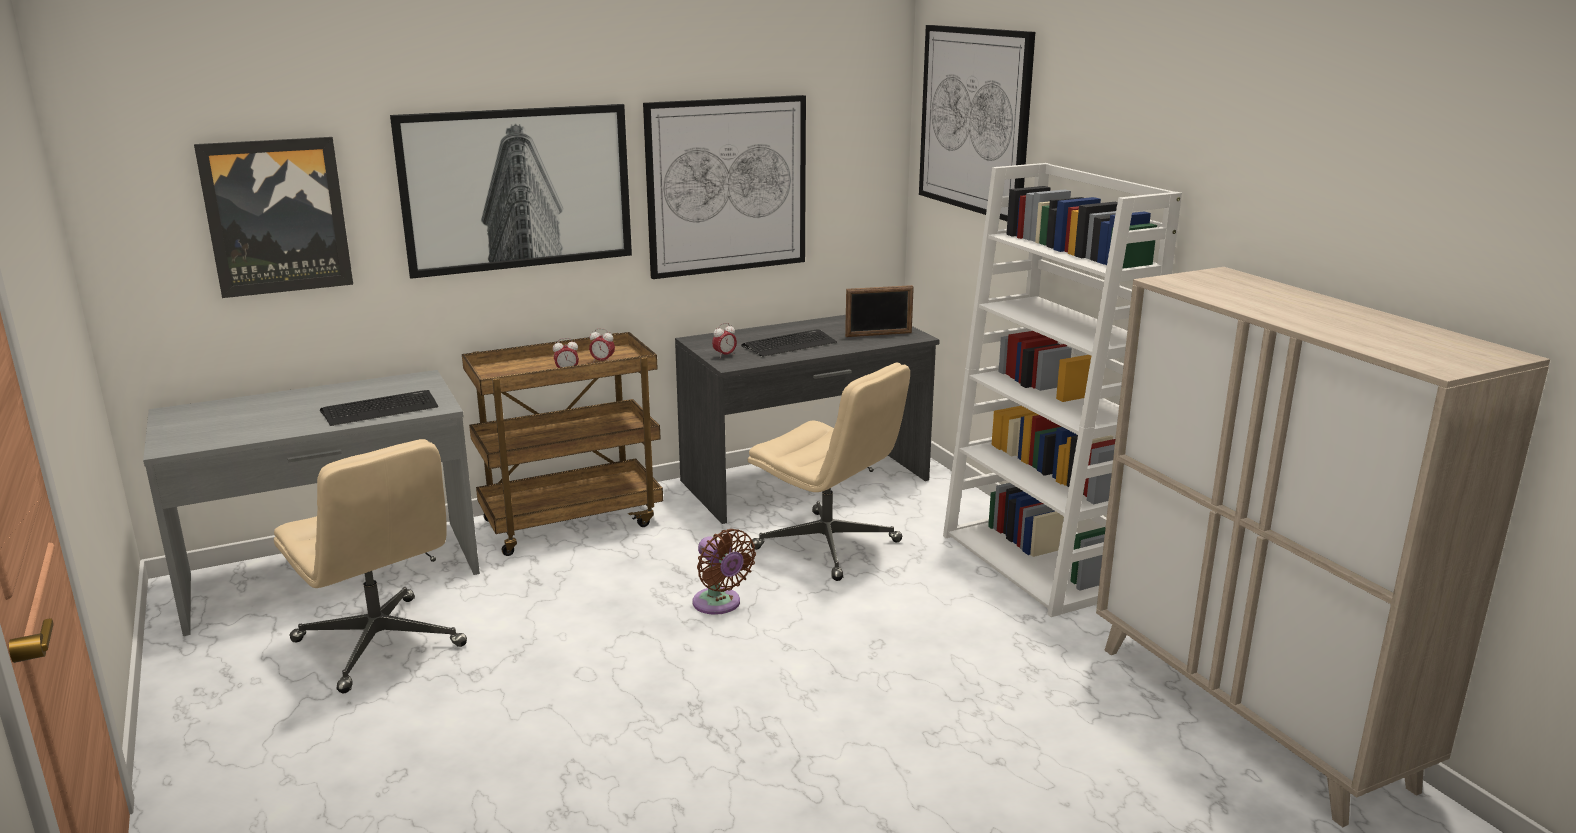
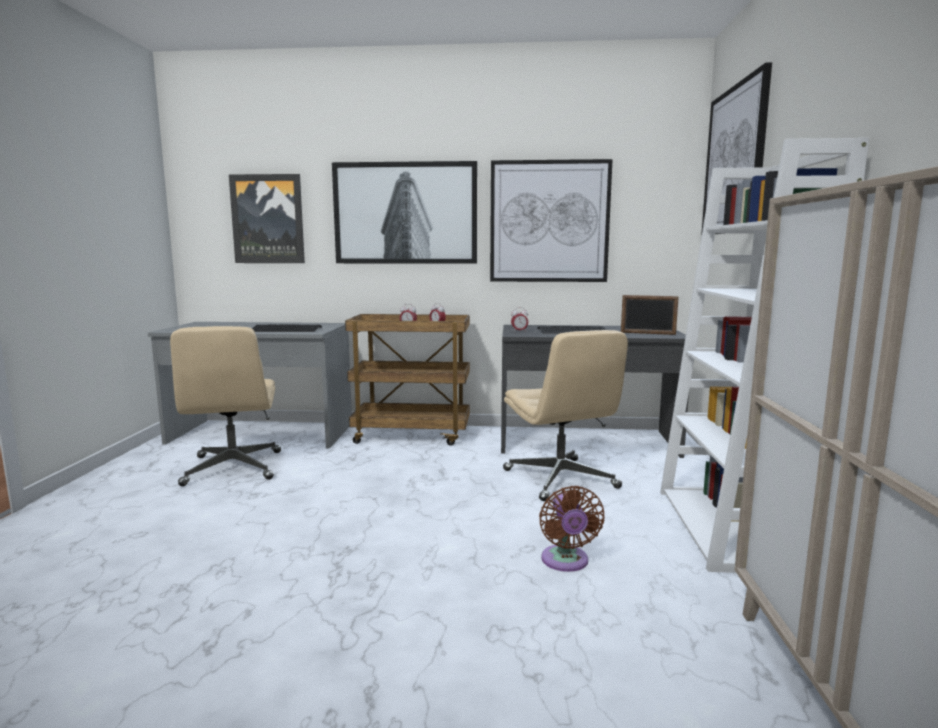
camera: 30 degrees right, 10 degrees down
brown fan [692,529,756,615] -> brown fan moved to [539,486,605,572]

